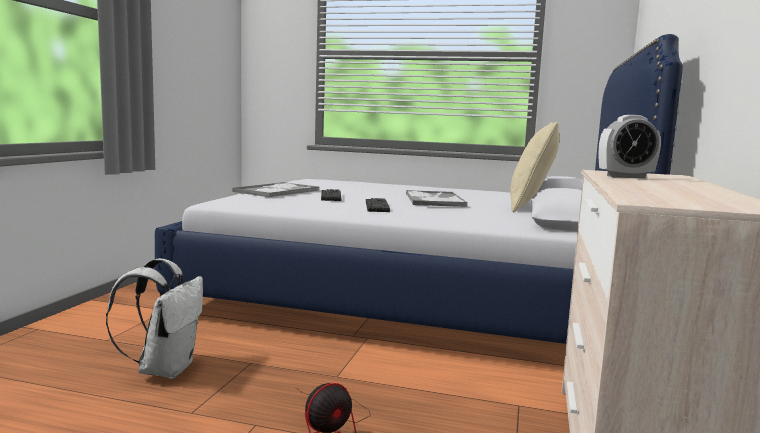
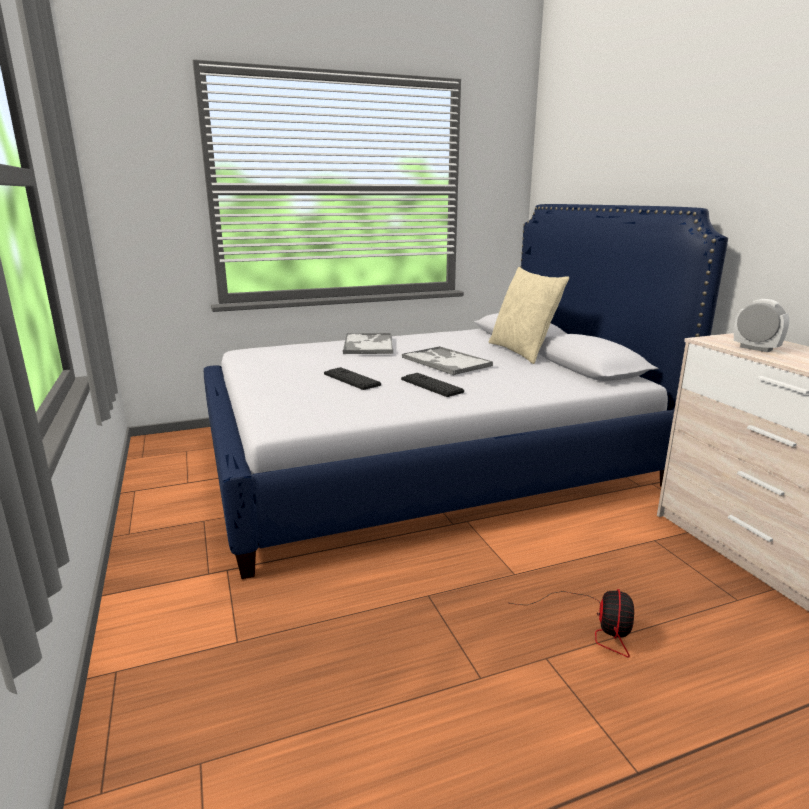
camera: 35 degrees left, 10 degrees up
white backpack [106,258,203,379] -> none
tray [232,182,320,197] -> tray moved to [343,333,393,354]
alarm clock [599,115,661,178] -> alarm clock turned 90 degrees counterclockwise [734,299,789,352]

